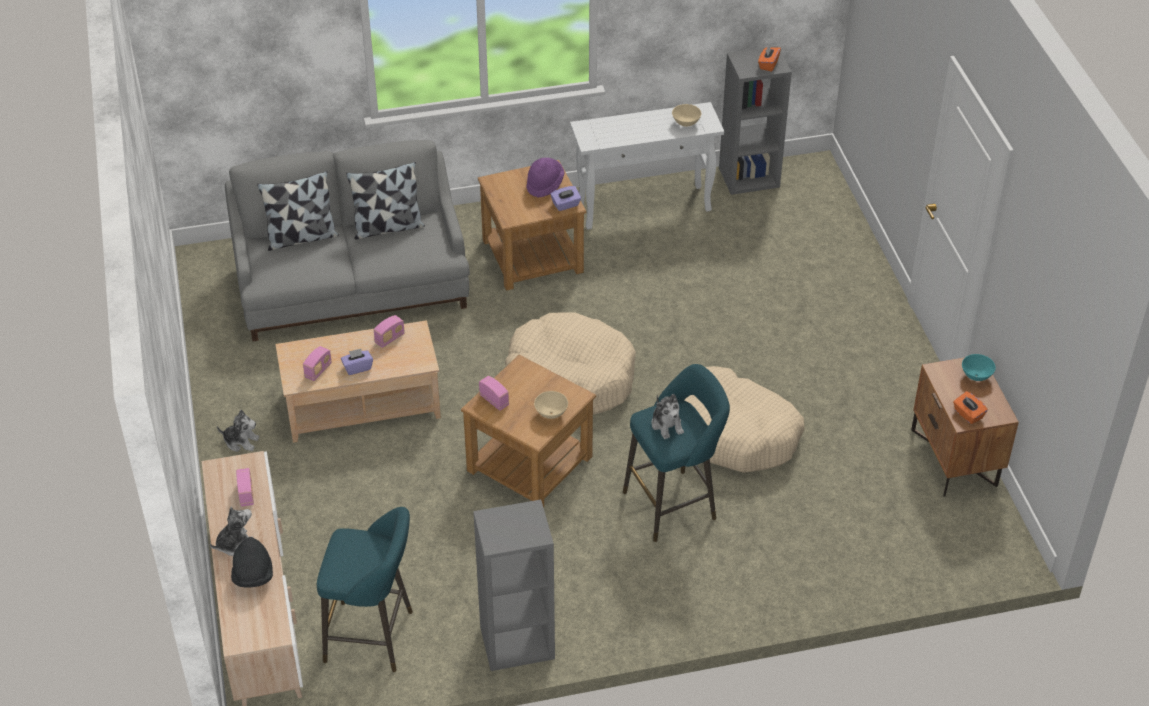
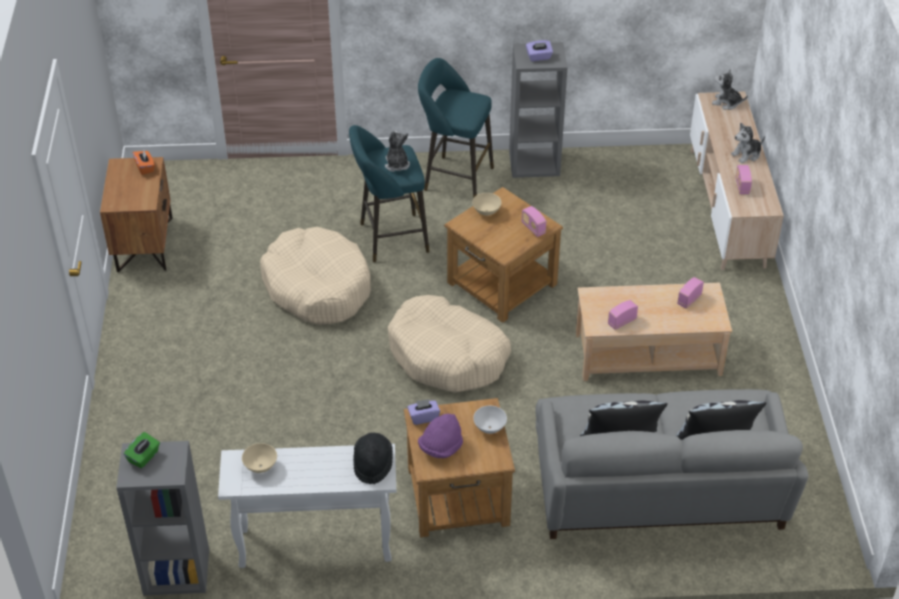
camera: 170 degrees left, 0 degrees up
plush toy [217,410,259,452] -> plush toy moved to [712,69,748,110]
black hat [231,537,273,588] -> black hat moved to [353,433,393,484]
turquoise stool [317,507,413,672] -> turquoise stool moved to [418,58,494,198]
purple tissue box [341,349,373,375] -> purple tissue box moved to [526,40,553,61]
orange tissue box [758,44,781,72] -> green tissue box [124,432,160,468]
turquoise bowl [962,354,996,381] -> none
none -> white bowl [473,406,507,434]

